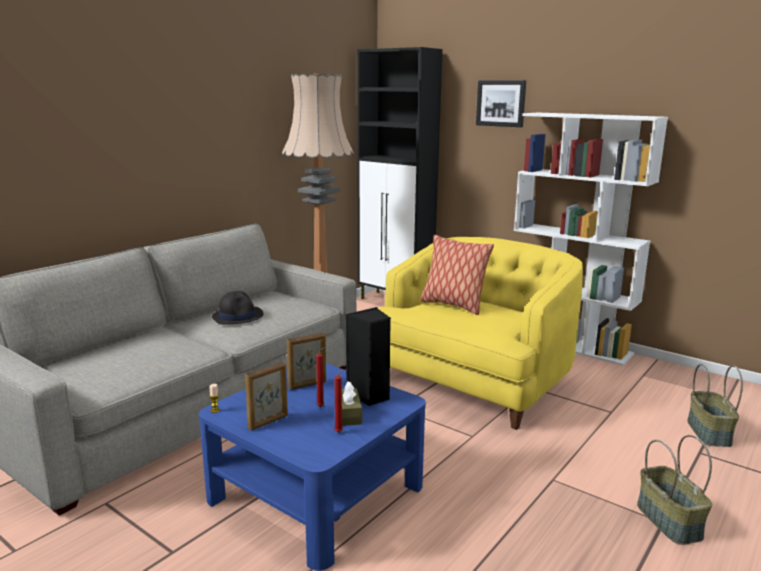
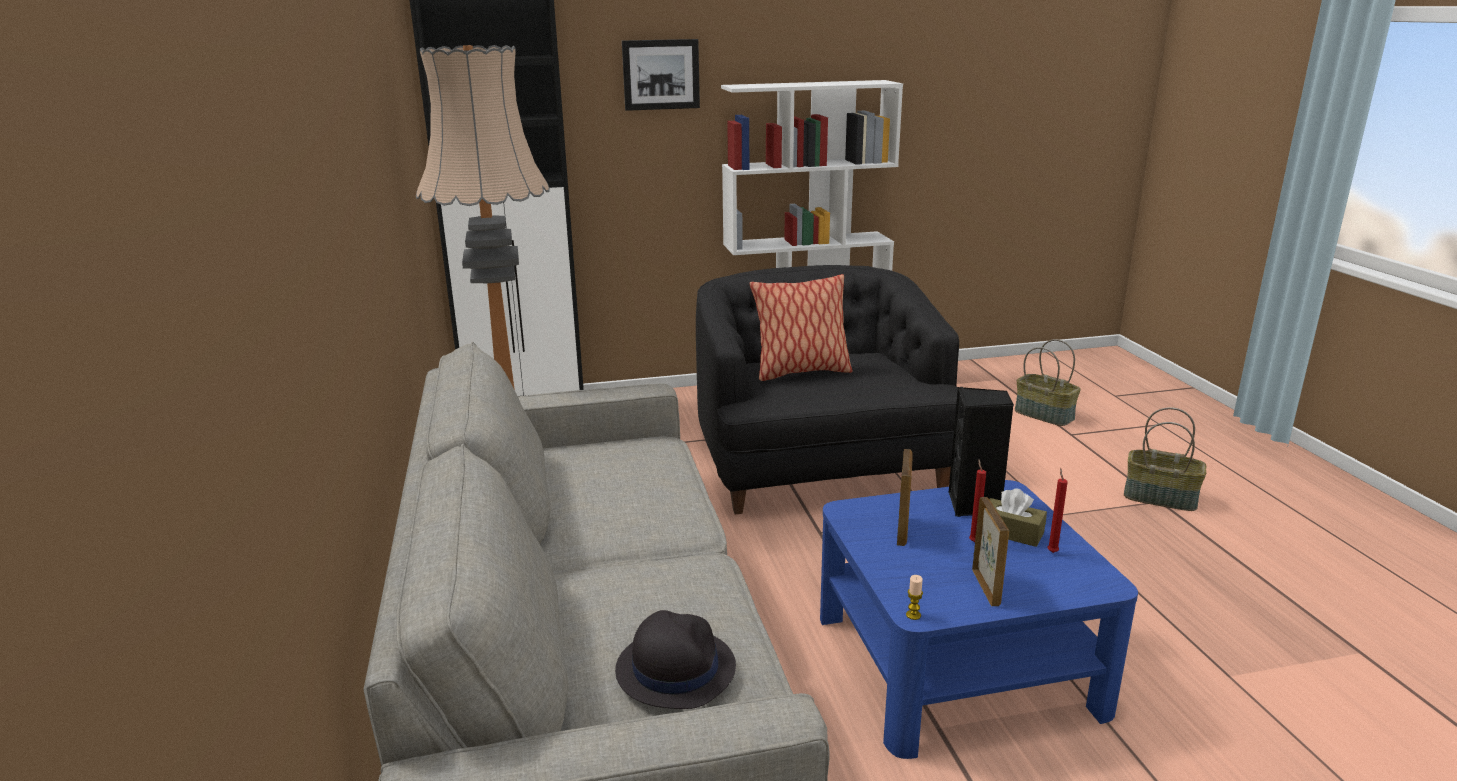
camera: 50 degrees left, 5 degrees up
black hat [212,291,263,325] -> black hat moved to [615,610,736,709]
yellow armchair [378,237,583,430] -> black armchair [696,265,959,514]

